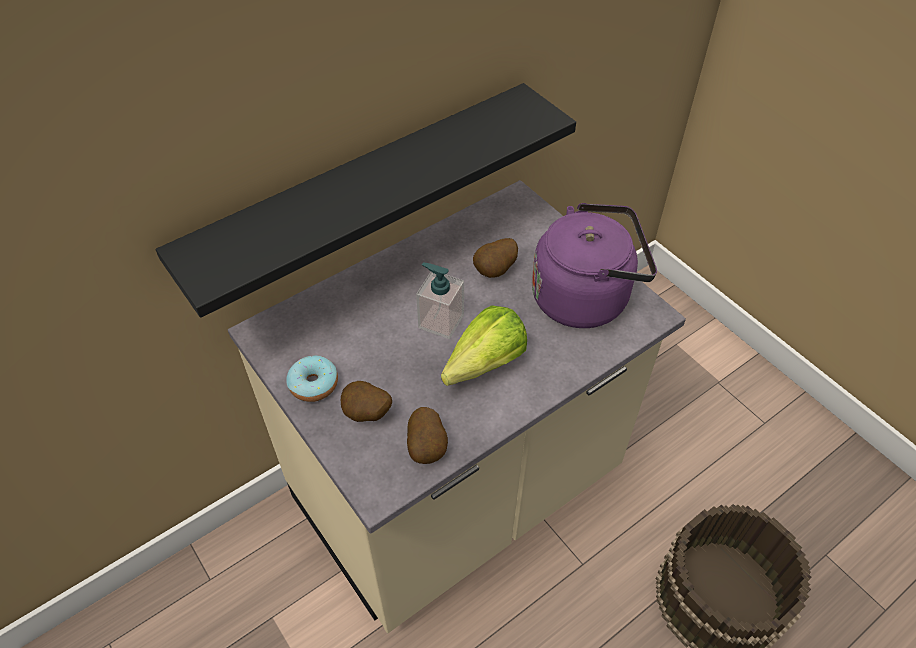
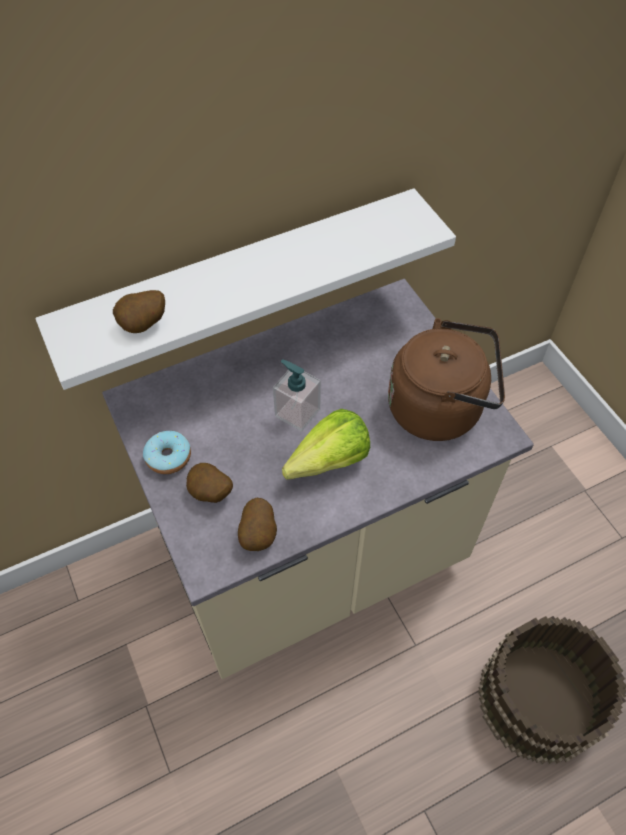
camera: 10 degrees right, 5 degrees up
black shelf [156,83,576,318] -> white shelf [35,188,456,390]
potato [473,238,518,278] -> potato moved to [113,290,165,333]
purple kettle [532,203,657,328] -> brown kettle [388,318,505,441]

